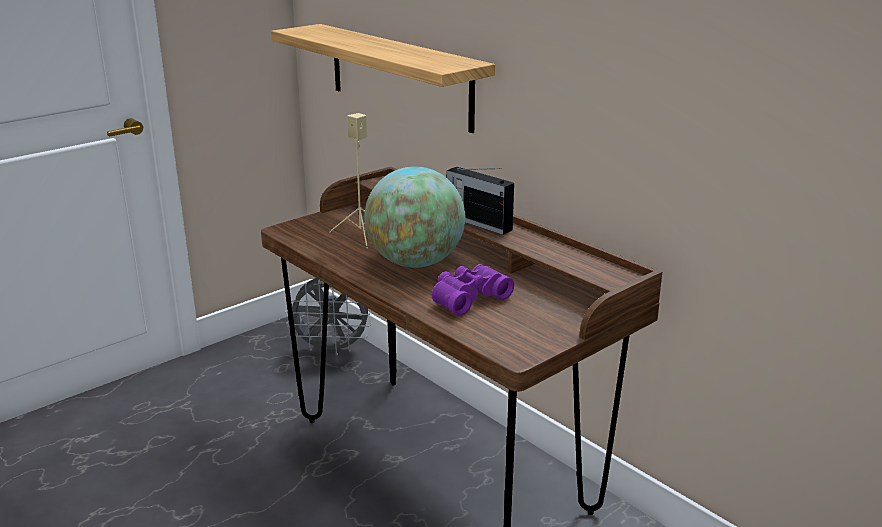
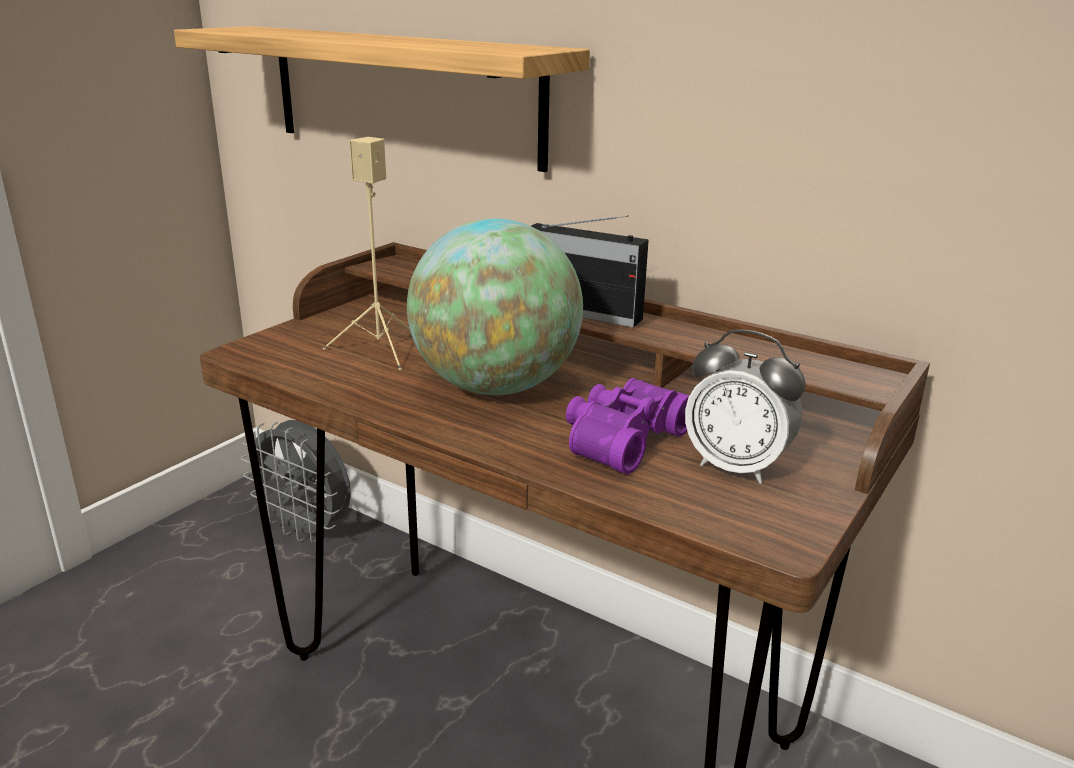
camera: 15 degrees left, 0 degrees up
grey fan [285,278,372,356] -> grey fan turned 45 degrees clockwise [241,420,351,543]
none -> alarm clock [685,329,806,484]

